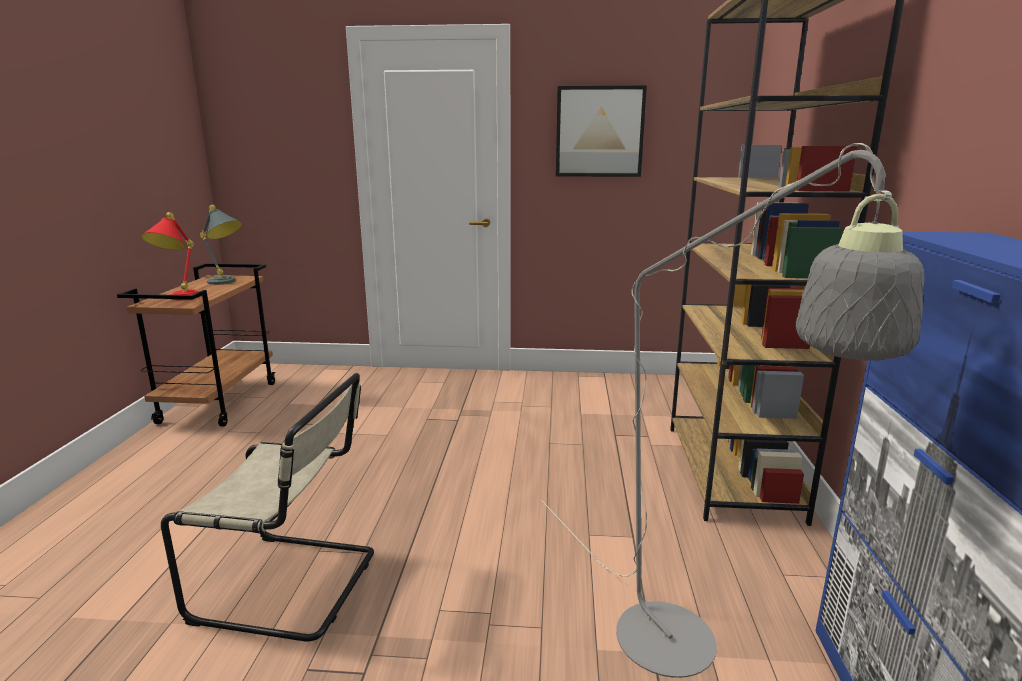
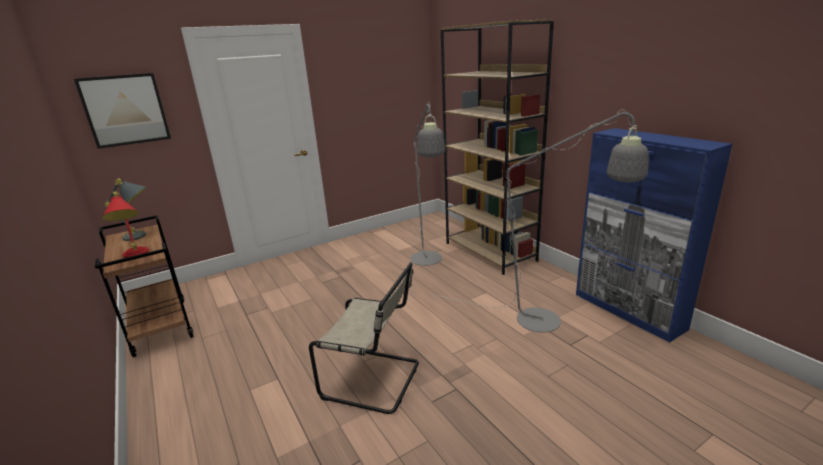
camera: 35 degrees left, 5 degrees up
beige chair [161,373,374,641] -> beige chair turned 45 degrees clockwise [309,262,419,414]
picture [556,86,647,177] -> picture moved to [74,73,171,149]
none -> grey floor lamp [410,102,445,266]

